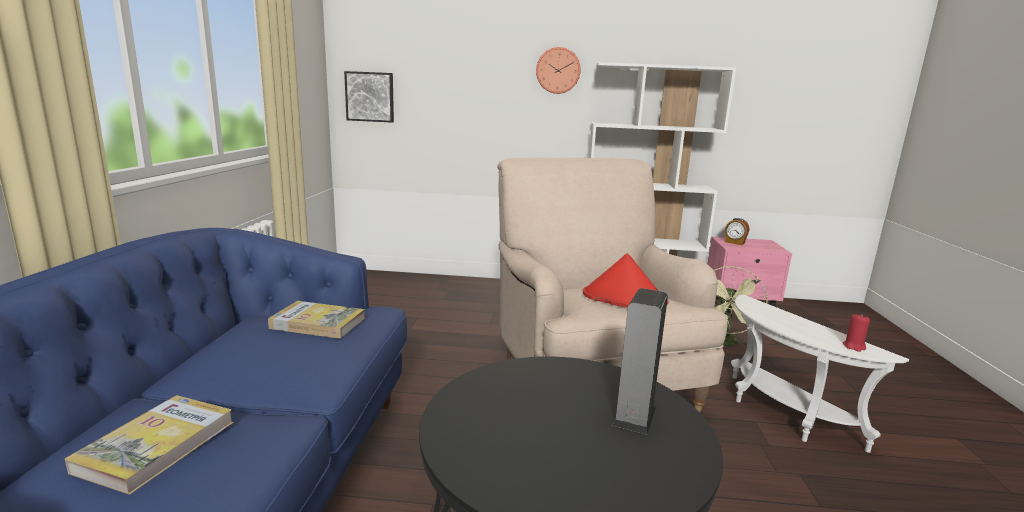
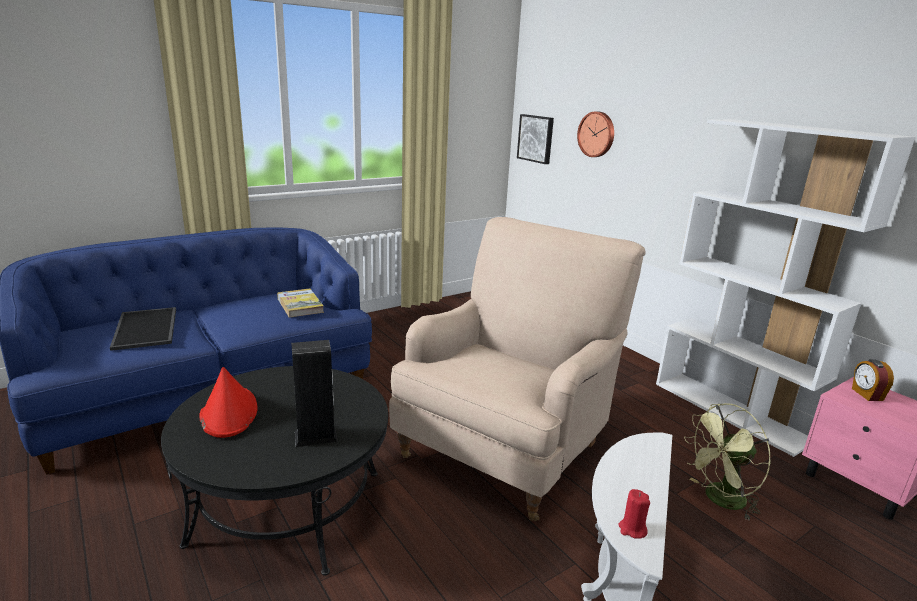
camera: 50 degrees right, 5 degrees up
book [65,395,233,495] -> tray [110,307,176,351]
wall clock [536,47,581,94] -> wall clock moved to [577,112,614,157]
red hat [583,253,668,307] -> red hat moved to [199,367,258,438]

